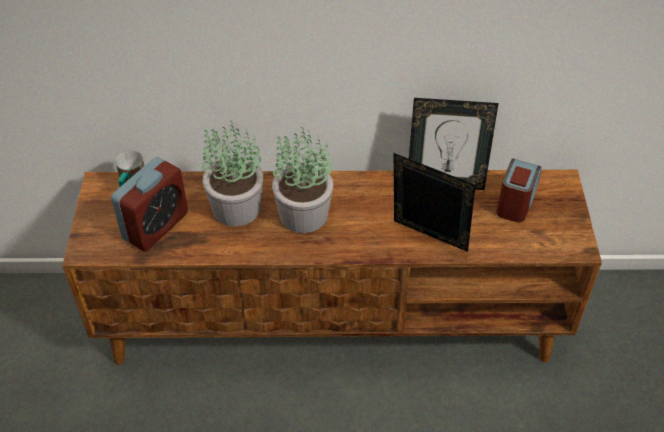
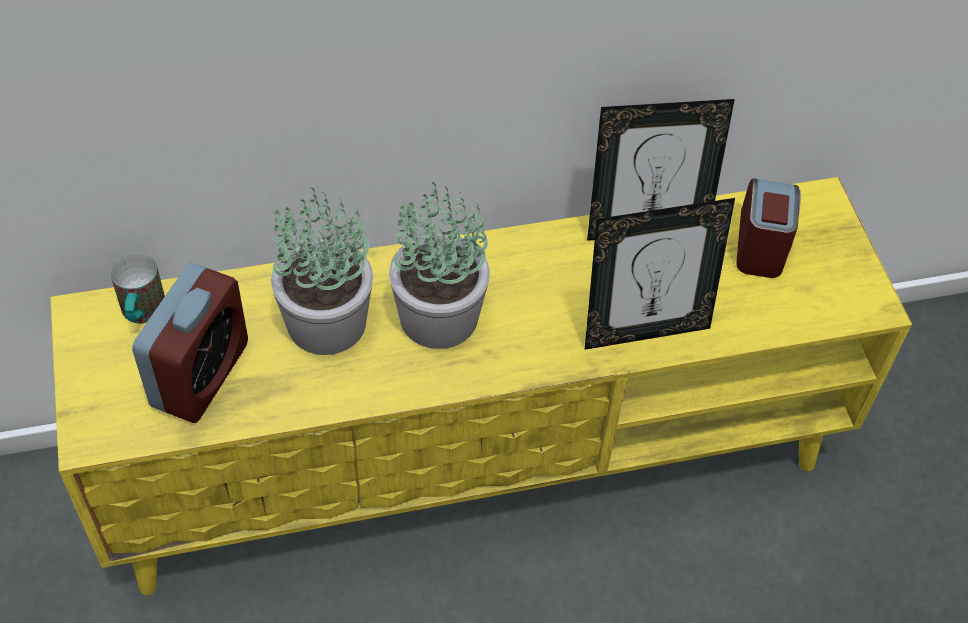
camera: 15 degrees left, 5 degrees up
brown tv stand [62,170,602,365] -> yellow tv stand [50,177,912,595]
picture frame [394,153,476,252] -> picture frame turned 150 degrees clockwise [585,198,735,350]

